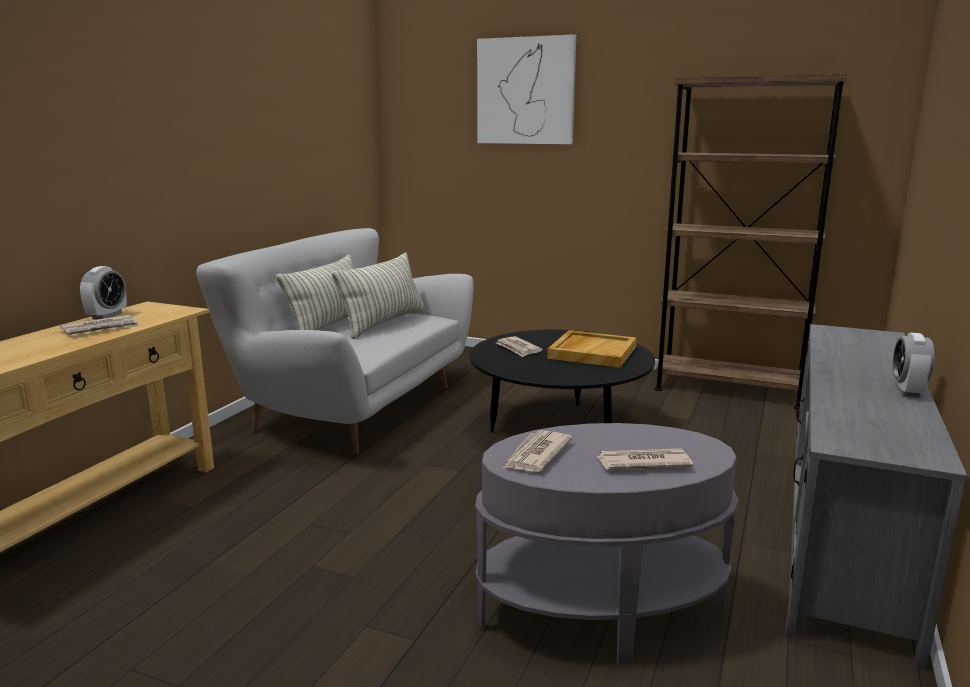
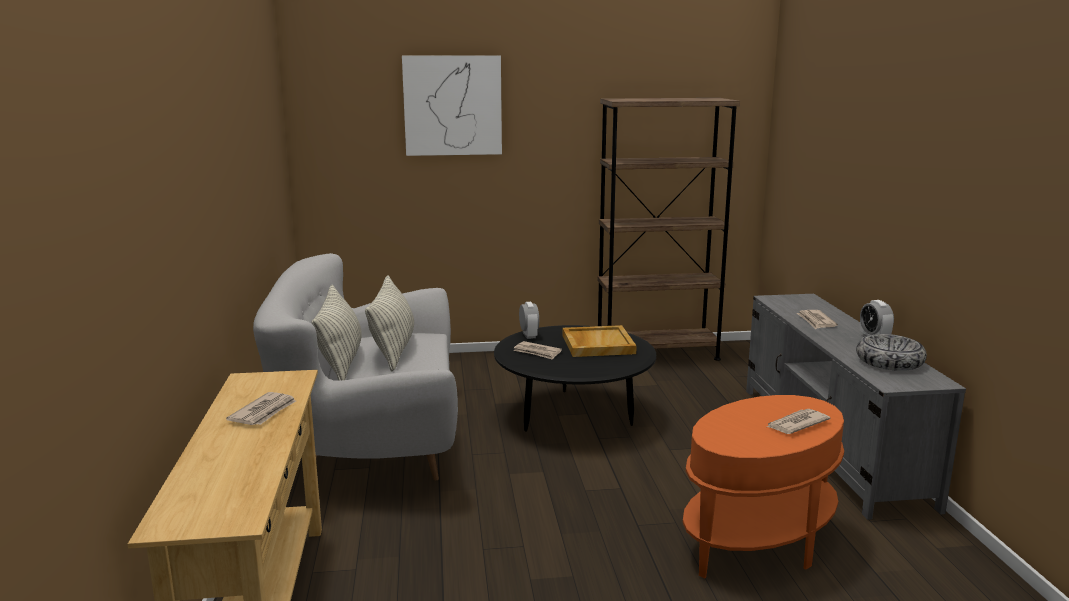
camera: 30 degrees left, 0 degrees up
alarm clock [80,266,127,319] -> alarm clock moved to [519,302,539,339]
grey side table [475,423,739,666] -> orange side table [683,395,844,578]
newspaper [502,430,573,472] -> newspaper moved to [797,310,838,329]
none -> bowl [856,334,927,371]

